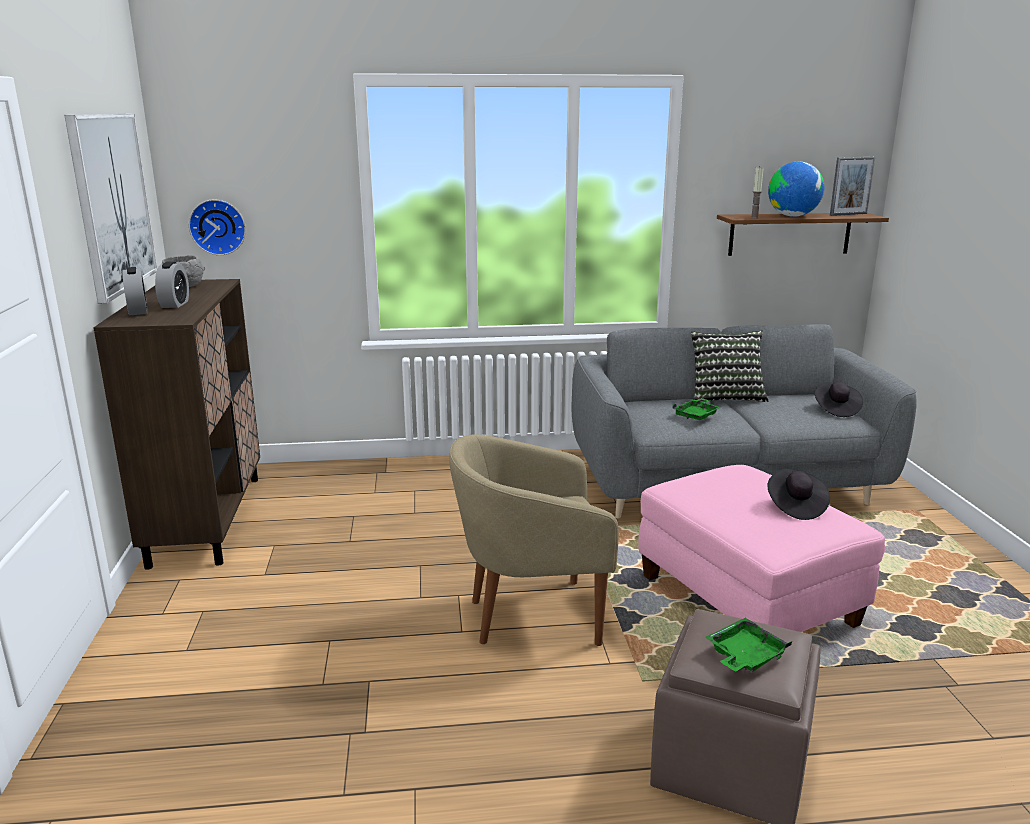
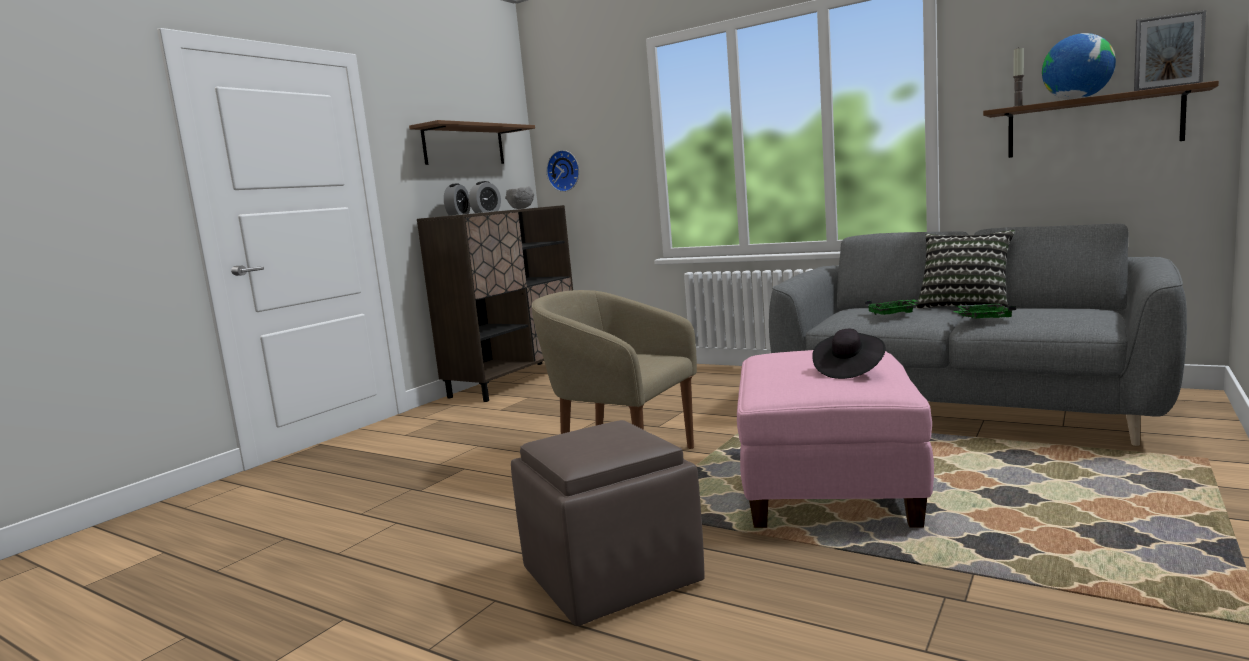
camera: 40 degrees right, 10 degrees down
picture [64,114,158,304] -> brown shelf [409,120,535,165]
green tray [705,618,792,672] -> green tray moved to [953,304,1016,319]
black hat [815,382,863,417] -> none

